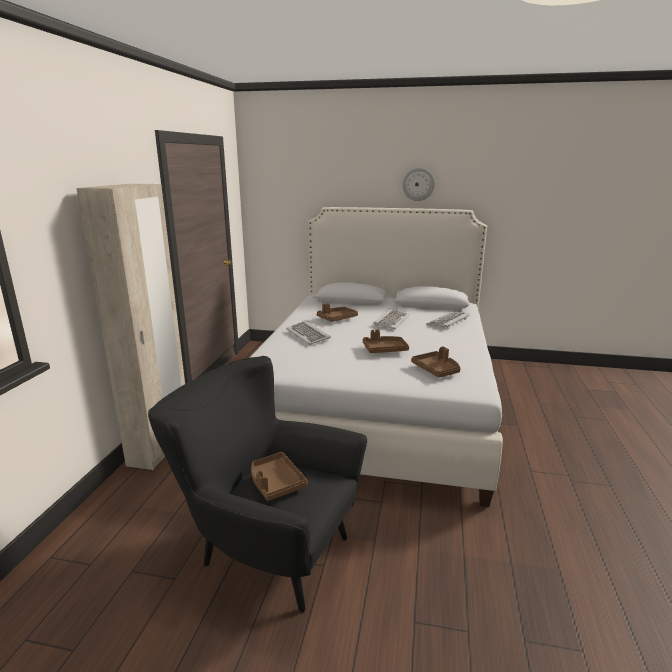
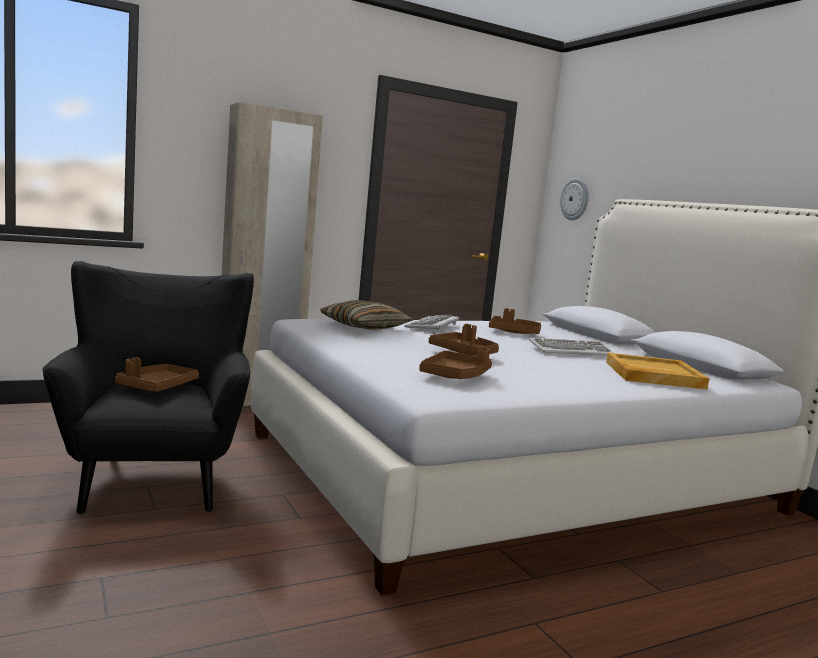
camera: 50 degrees right, 10 degrees down
wall clock [402,168,435,201] -> wall clock moved to [560,178,589,220]
keyboard [426,312,469,329] -> beige tray [606,353,710,390]
none -> pillow [320,300,414,330]

